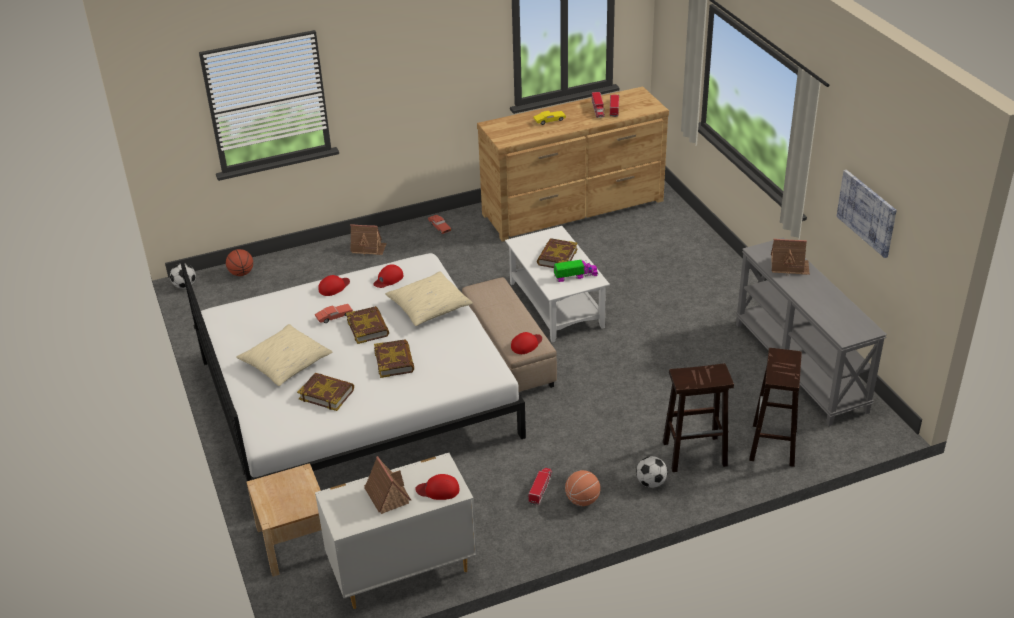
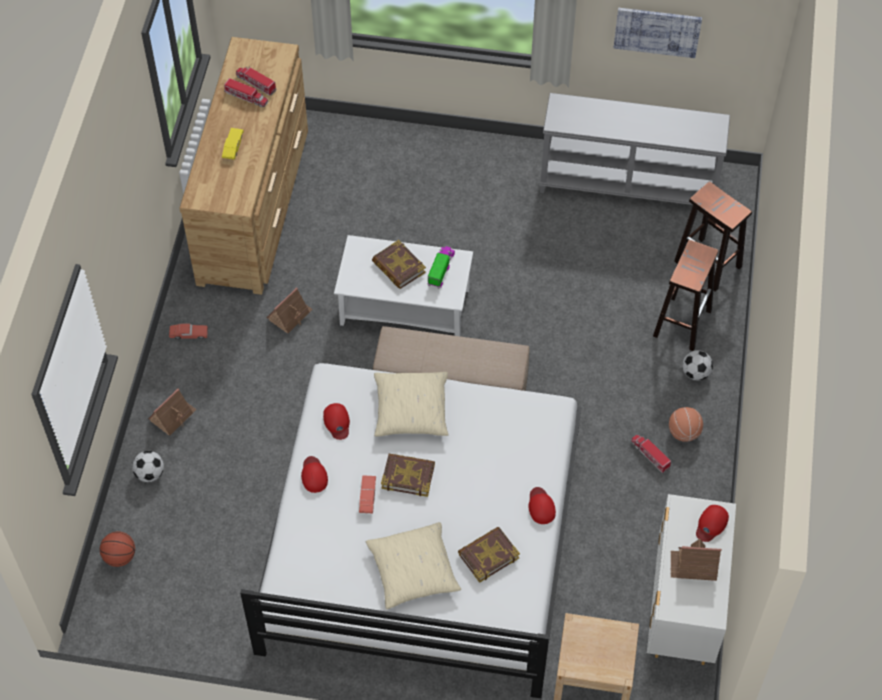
camera: 60 degrees left, 20 degrees up
football [170,264,196,289] -> football moved to [132,451,164,482]
book [374,339,414,378] -> none
red cap [511,332,542,354] -> red cap moved to [528,487,556,524]
toy house [771,239,810,275] -> toy house moved to [266,287,312,333]

